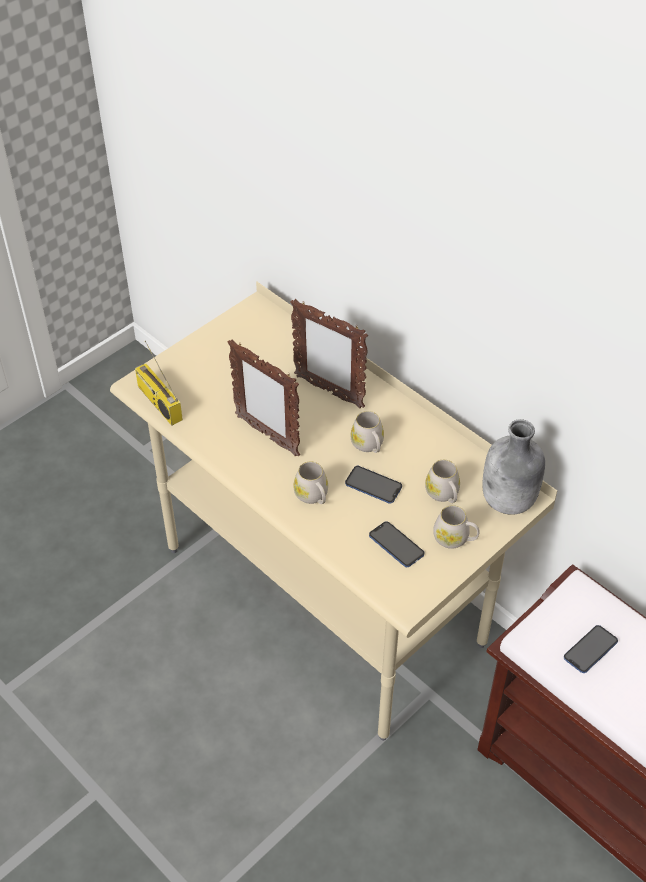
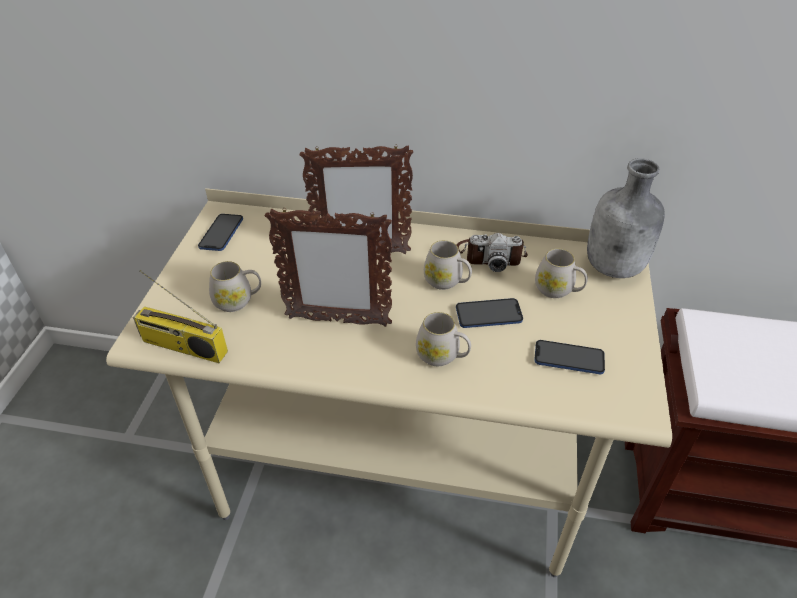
camera: 35 degrees left, 5 degrees down
white mug [433,505,480,549] -> white mug moved to [209,261,261,312]
phone [564,625,618,673] -> phone moved to [198,214,243,251]
none -> camera [457,233,528,272]

